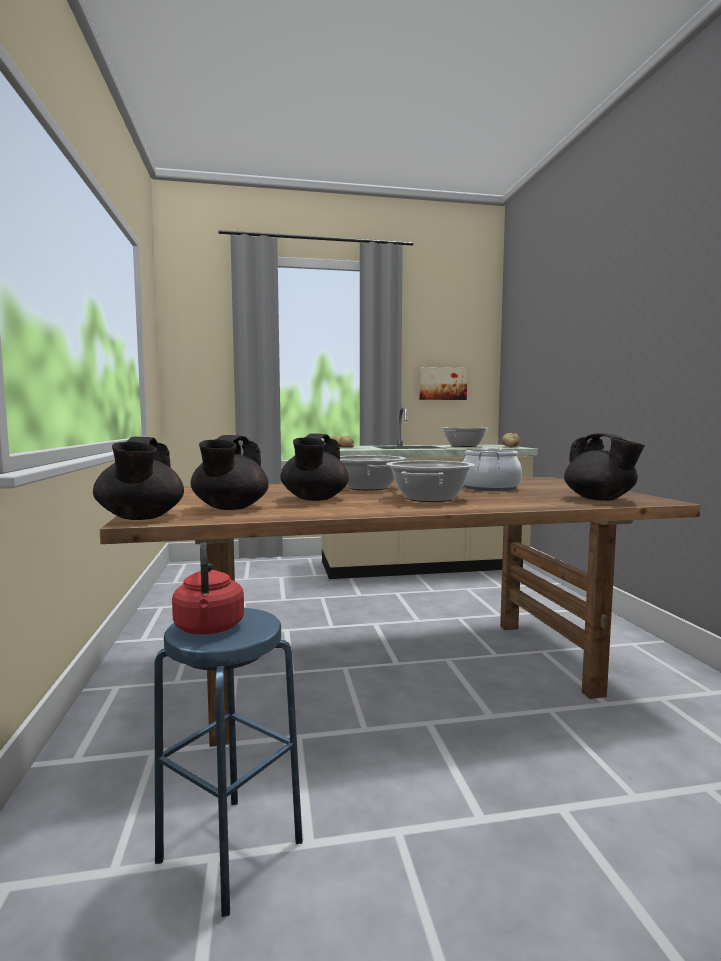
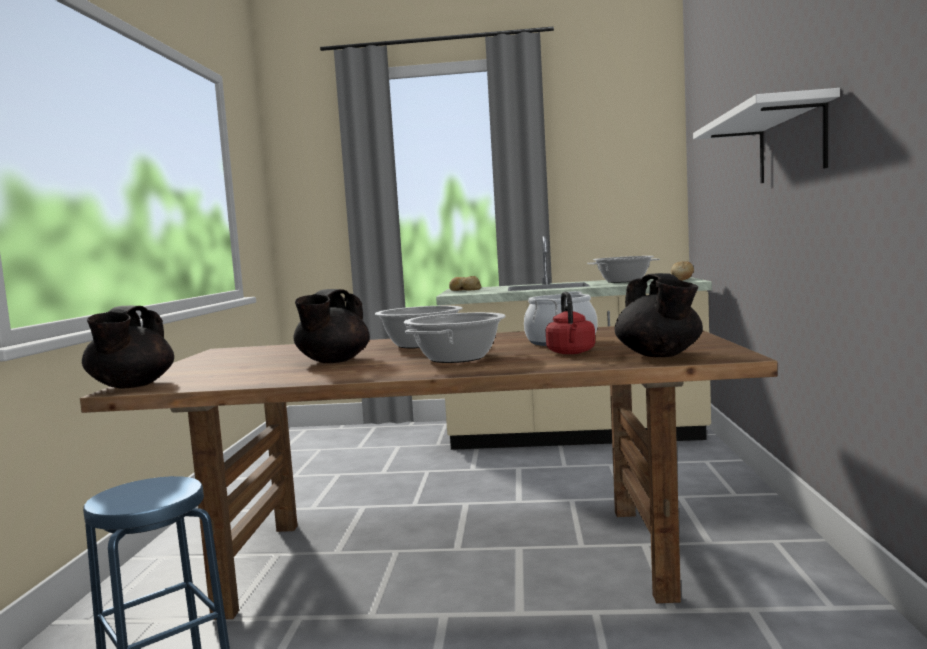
camera: 15 degrees right, 0 degrees up
red kettle [172,542,244,635] -> red kettle moved to [546,292,595,354]
black teapot [191,435,269,510] -> none
picture [419,367,467,400] -> none
none -> white shelf [693,88,840,183]

